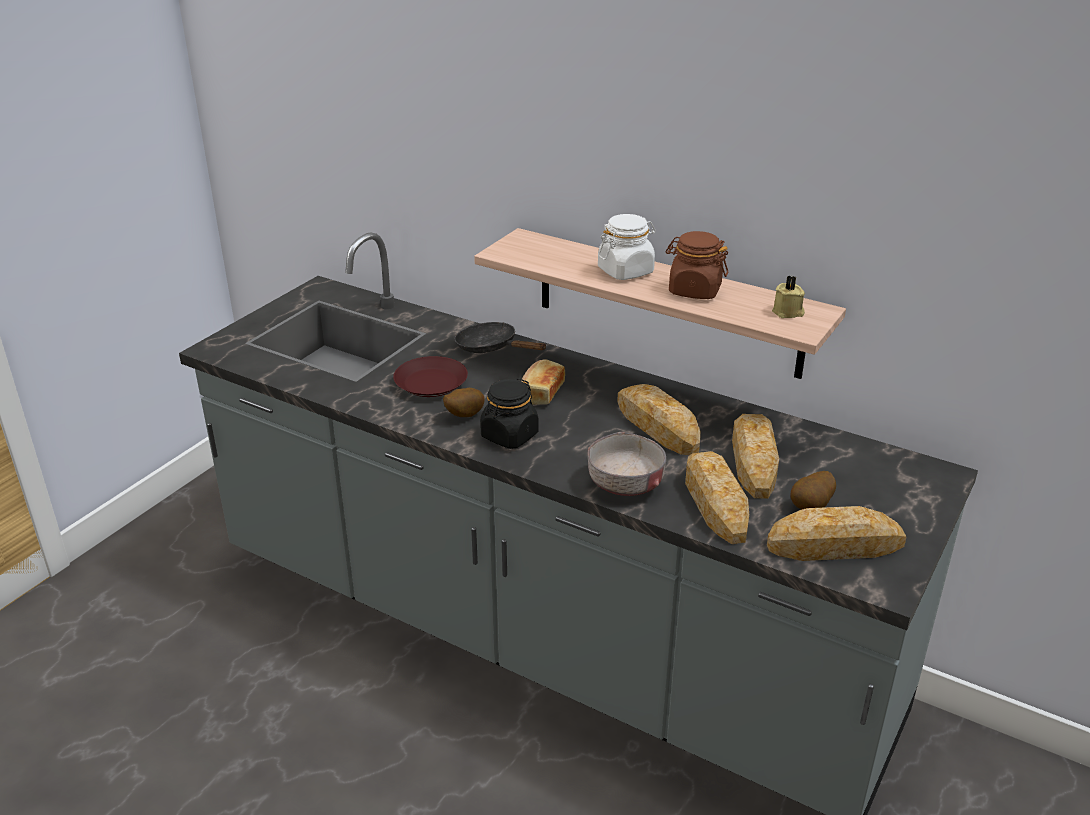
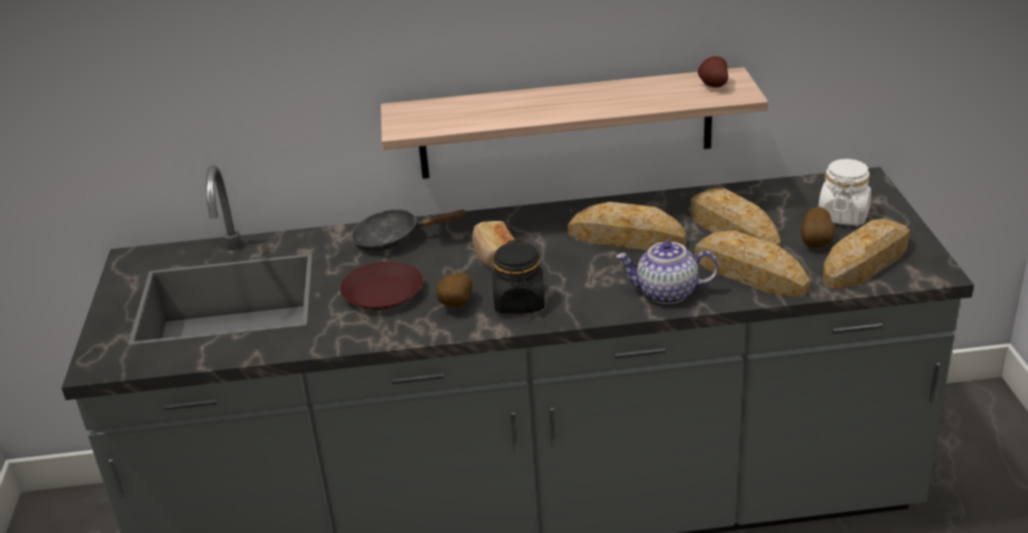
camera: 35 degrees left, 0 degrees up
grey bowl [588,432,666,496] -> teapot [616,241,719,304]
white jar [598,214,656,280] -> white jar moved to [818,159,872,226]
brown jar [666,231,728,299] -> none
beige candle [772,275,805,318] -> potato [698,56,728,88]

